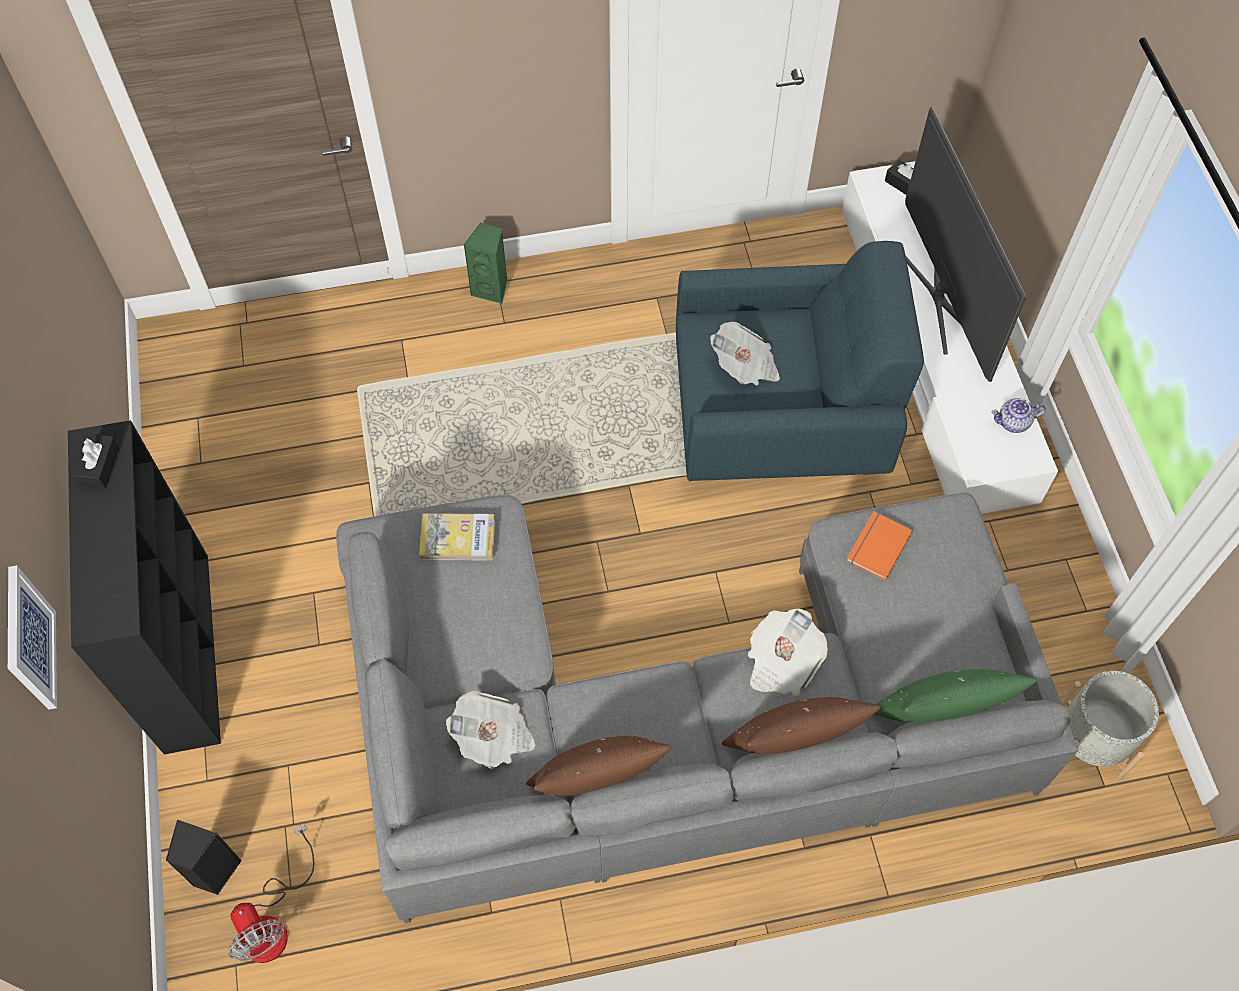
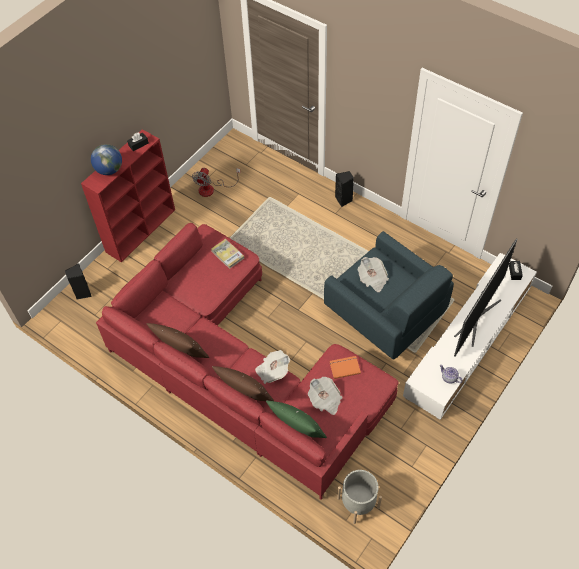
camera: 50 degrees right, 5 degrees down
picture [8,565,57,710] -> none
black bookcase [68,420,221,754] -> red bookcase [81,129,175,262]
fan [228,824,314,963] -> fan moved to [192,168,241,197]
grey sofa [336,492,1079,924] -> red sofa [96,223,398,500]
newspaper [446,691,536,768] -> newspaper moved to [308,377,342,415]
green speaker [463,222,508,304] -> black speaker [335,171,354,207]
none -> globe [91,144,122,175]

